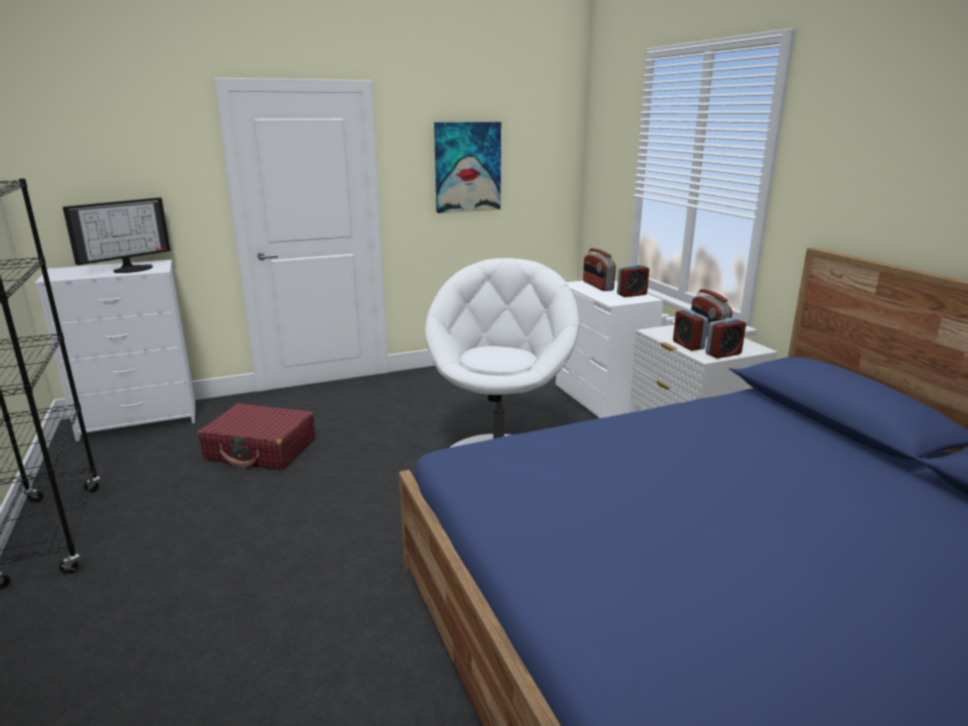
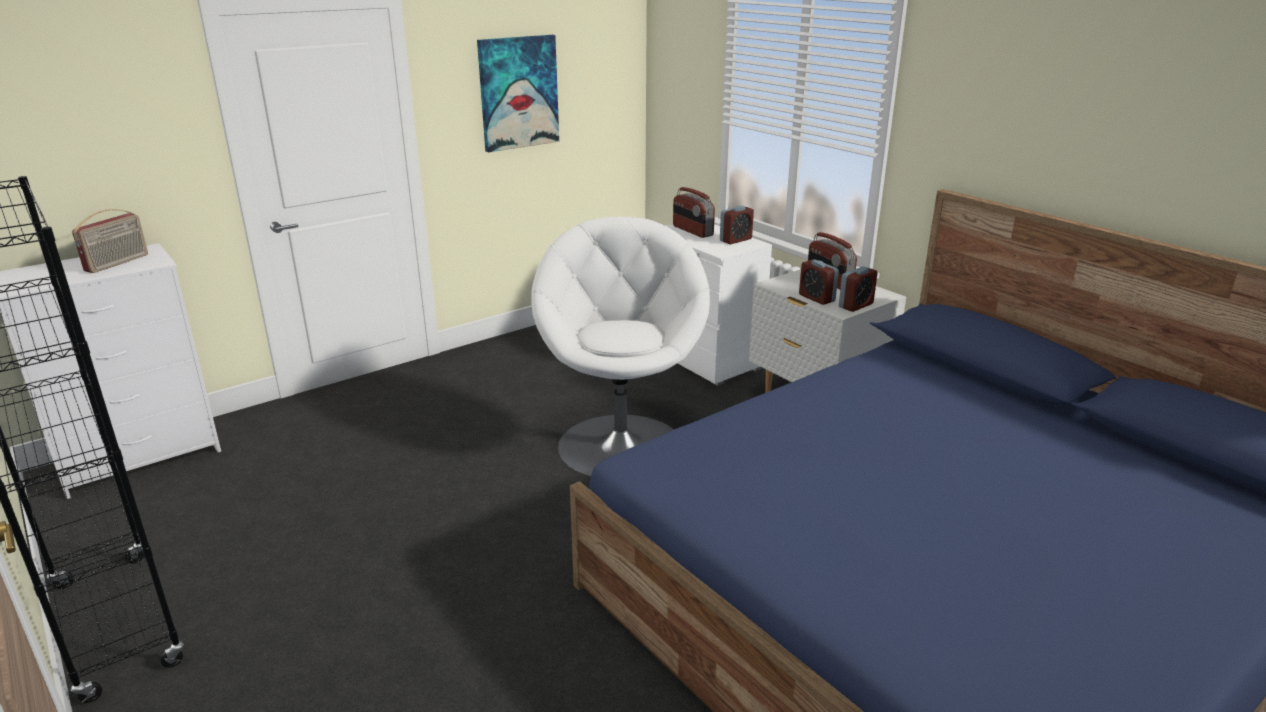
camera: 15 degrees left, 5 degrees up
monitor [63,198,171,273] -> radio [72,209,148,273]
red suitcase [198,403,315,470] -> none

